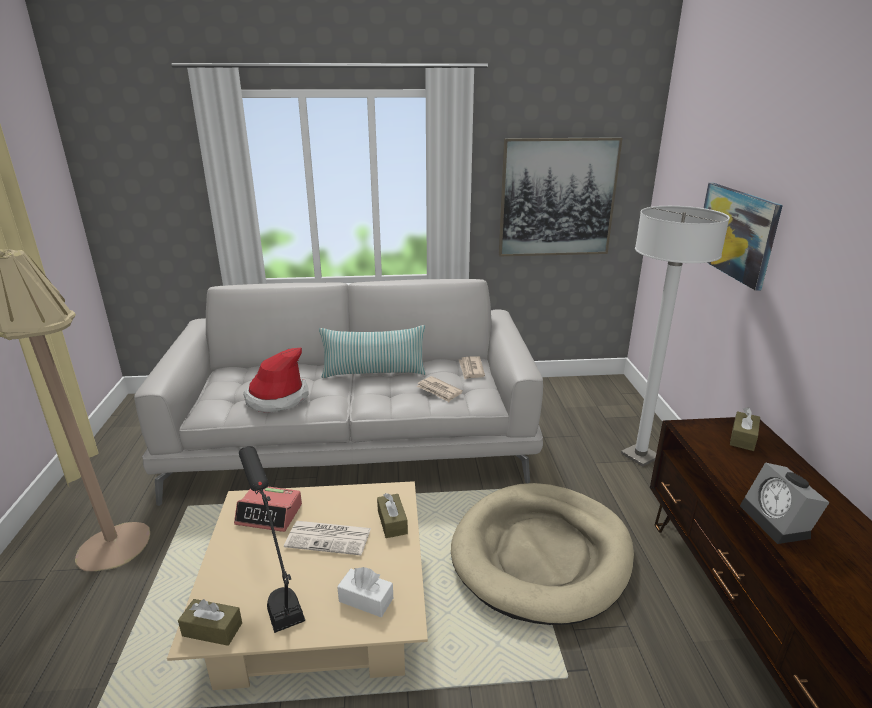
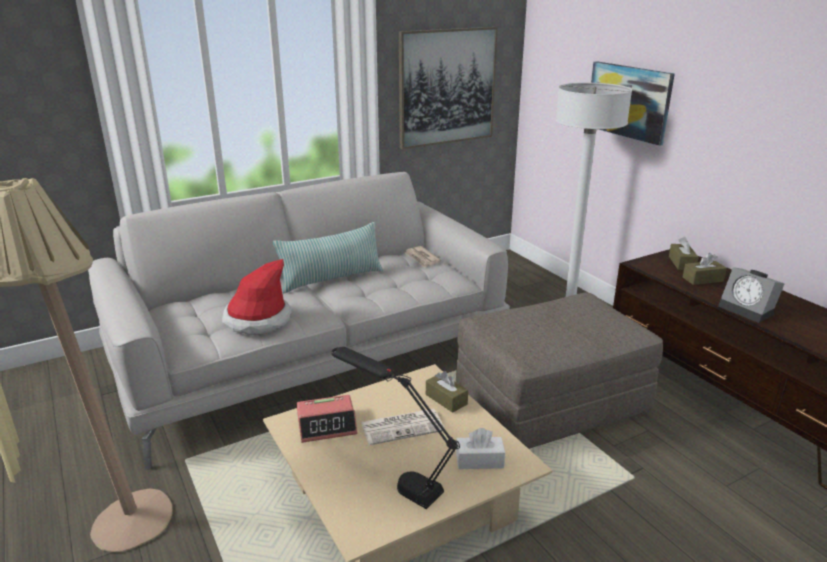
camera: 25 degrees left, 0 degrees up
brown tissue box [178,599,242,646] -> brown tissue box moved to [683,253,727,285]
newspaper [417,376,463,402] -> none
beige dog bed [451,483,634,625] -> grey ottoman [456,293,663,449]

